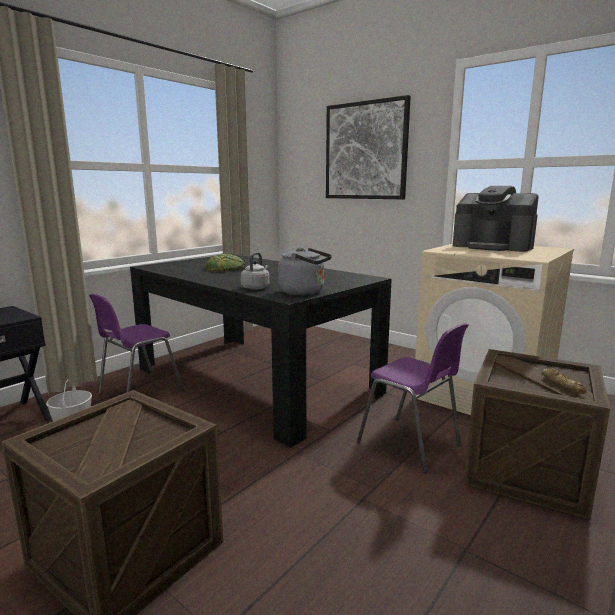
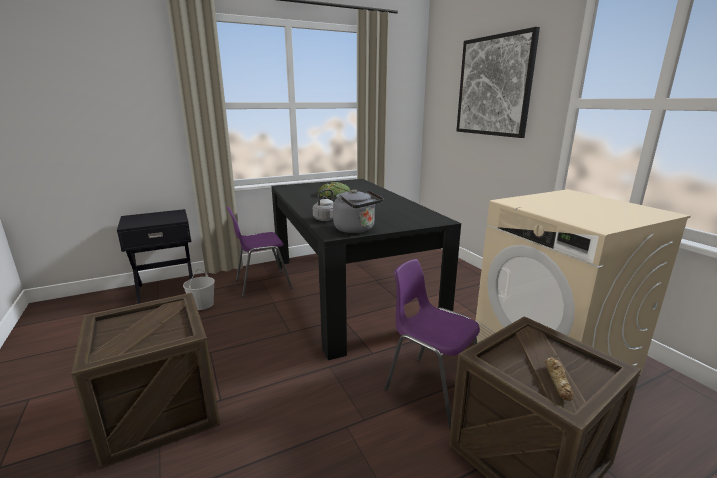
camera: 25 degrees right, 5 degrees up
purple chair [357,323,468,473] -> purple chair turned 150 degrees clockwise [385,259,480,429]
coffee machine [453,186,539,252] -> none

